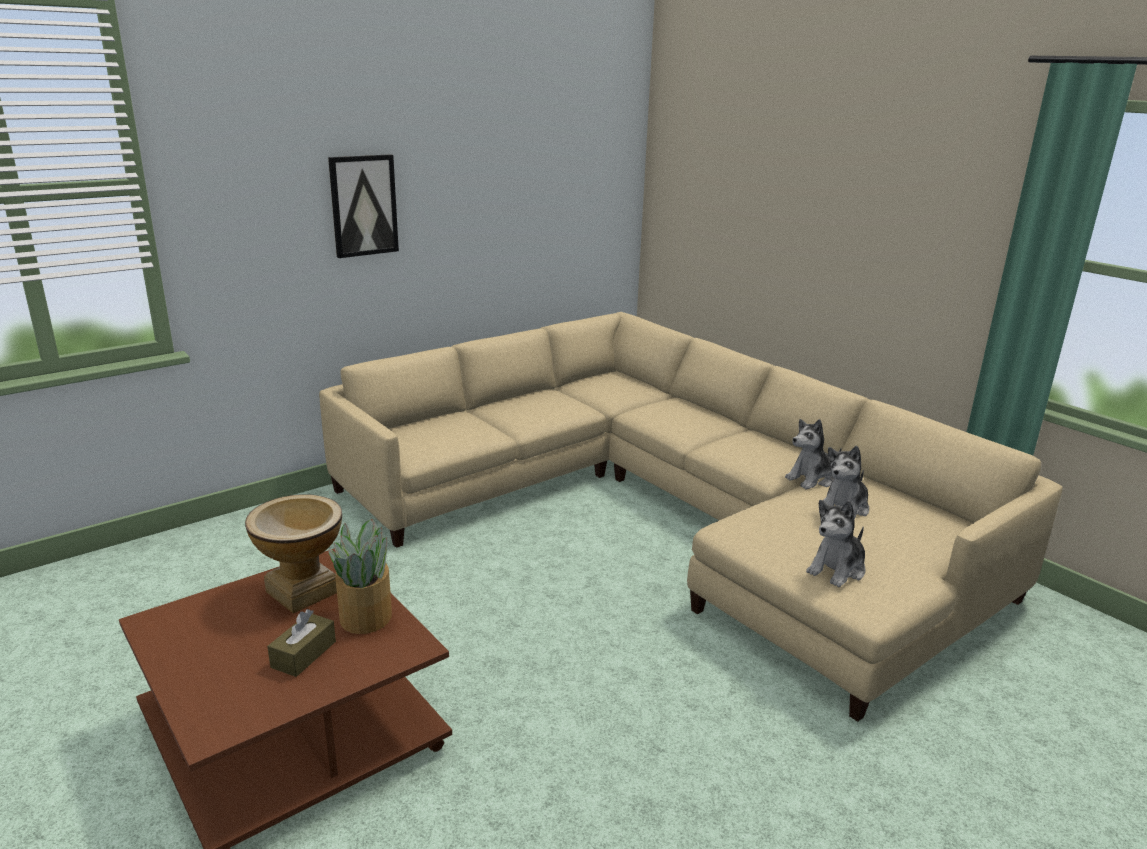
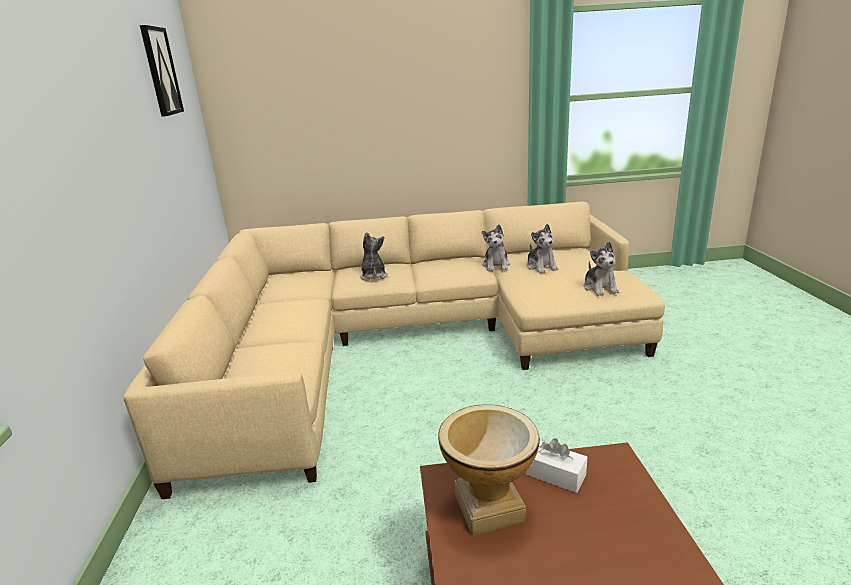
camera: 55 degrees left, 0 degrees up
brown tissue box [267,609,336,677] -> none
picture [328,154,399,258] -> picture moved to [140,25,184,117]
potted plant [328,519,392,634] -> white tissue box [525,438,587,493]
none -> plush toy [360,232,388,281]

